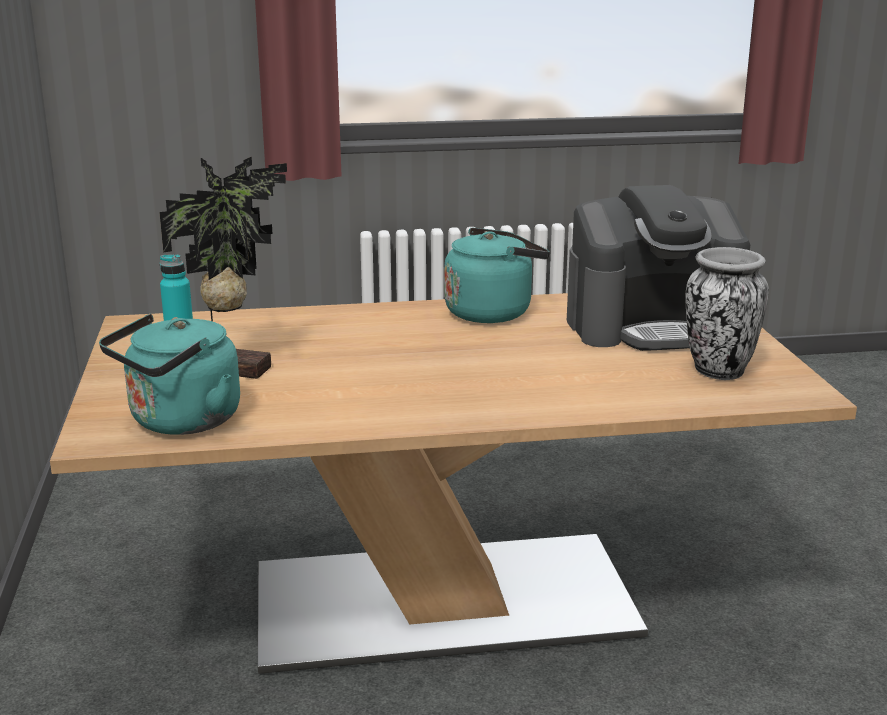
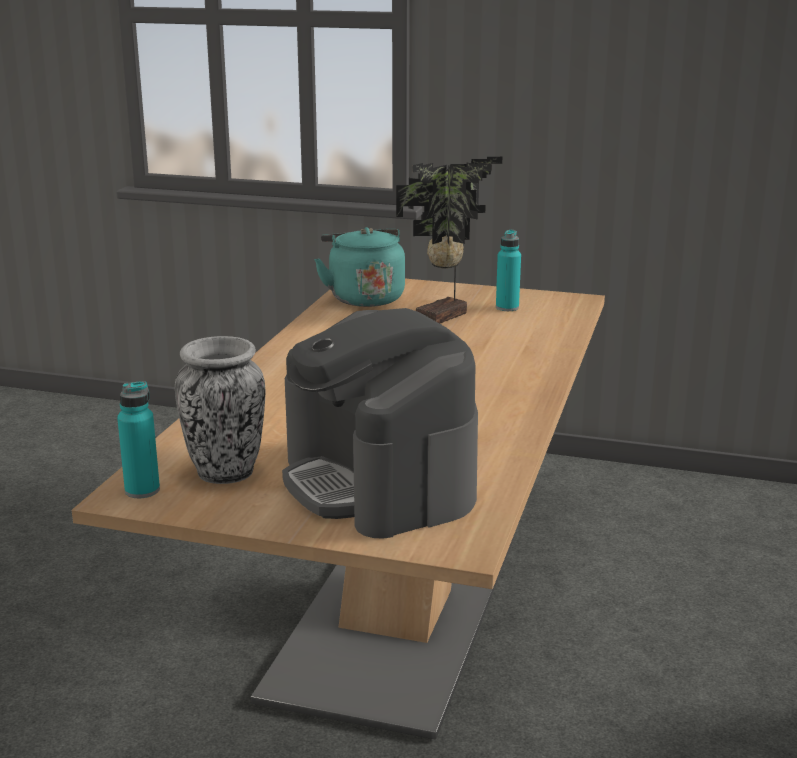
camera: 115 degrees right, 0 degrees up
turquoise kettle [444,227,550,323] -> none
coffee machine [567,185,750,351] -> coffee machine turned 45 degrees counterclockwise [282,308,478,539]
none -> turquoise bottle [117,381,160,498]

